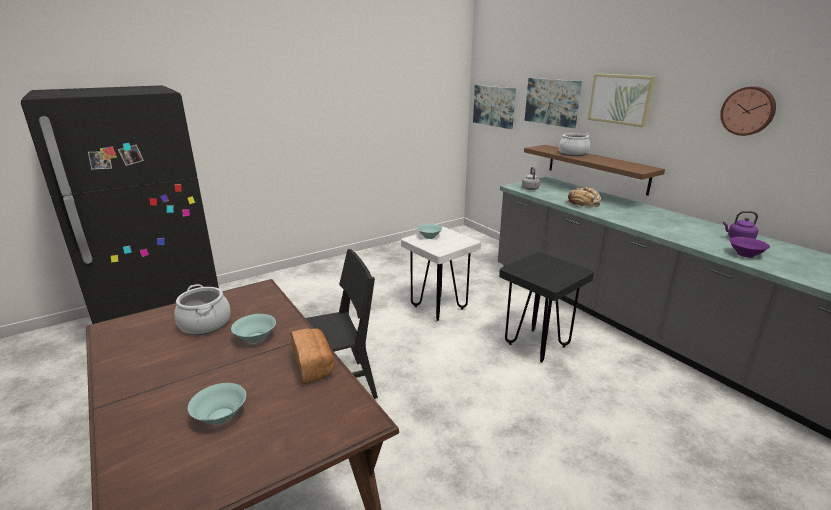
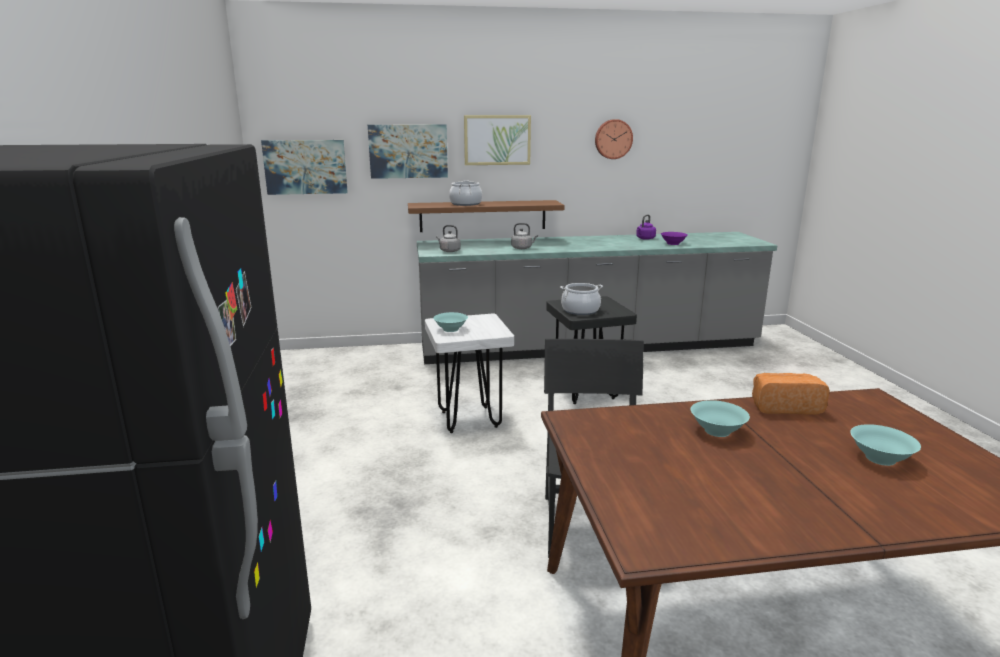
camera: 65 degrees left, 5 degrees down
cooking pot [174,284,231,335] -> cooking pot moved to [560,283,603,315]
bread [564,187,601,207] -> grey kettle [511,223,538,249]

